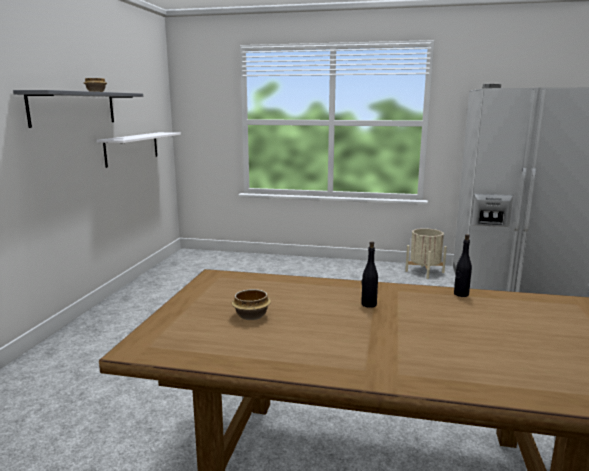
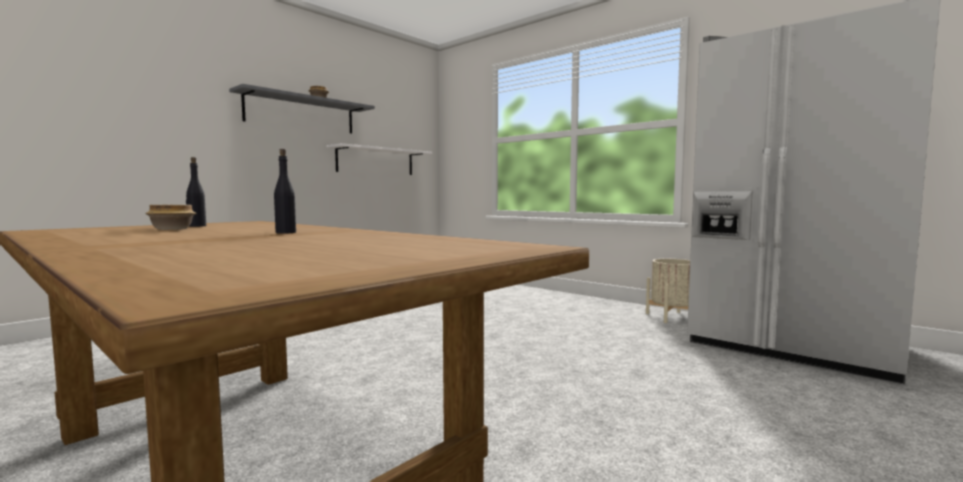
camera: 30 degrees right, 10 degrees down
black bottle [454,234,472,297] -> black bottle moved to [186,157,206,227]

